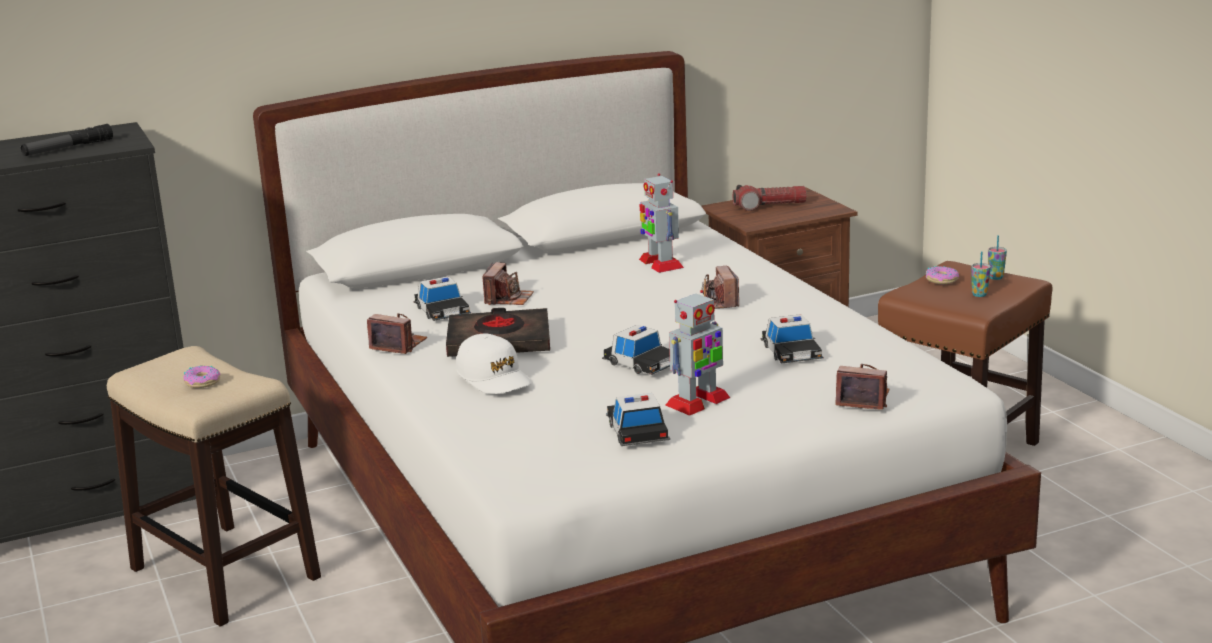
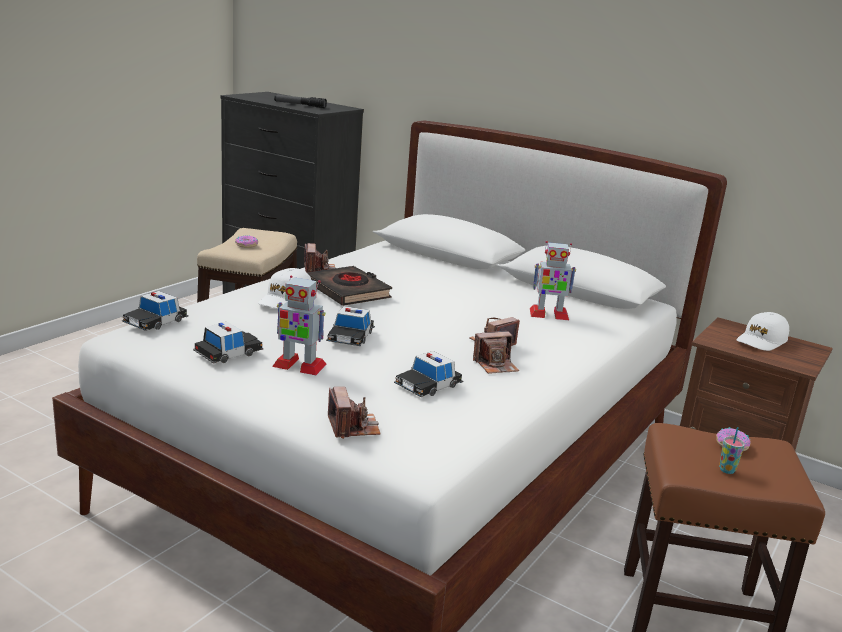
camera: 55 degrees right, 0 degrees up
toy car [413,276,471,321] -> toy car moved to [122,291,189,331]
camera [482,262,534,305] -> camera moved to [473,330,519,374]
toy robot [639,173,684,273] -> toy robot turned 120 degrees counterclockwise [530,241,576,320]
flashlight [733,185,807,211] -> white cap [737,312,789,351]
cup [988,235,1007,280] -> none

